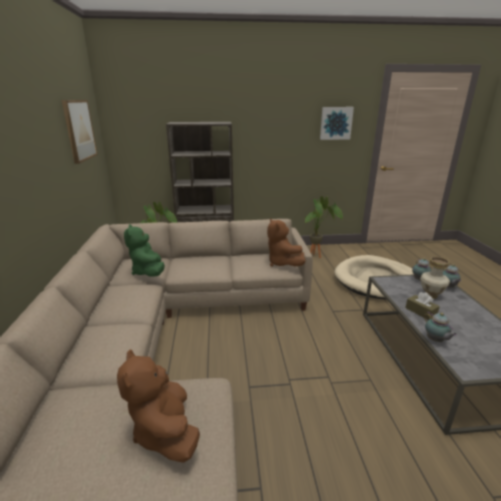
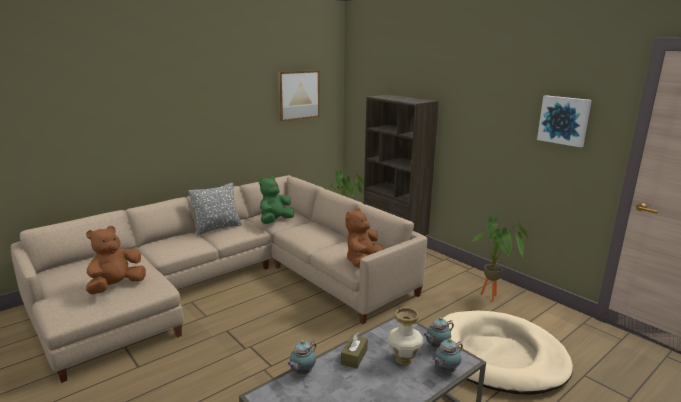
camera: 55 degrees right, 5 degrees down
none -> grey pillow [188,183,242,235]

